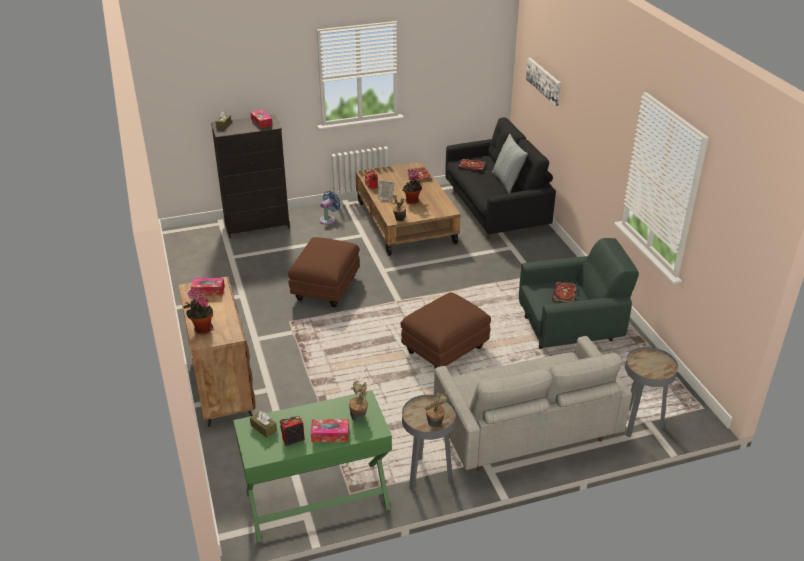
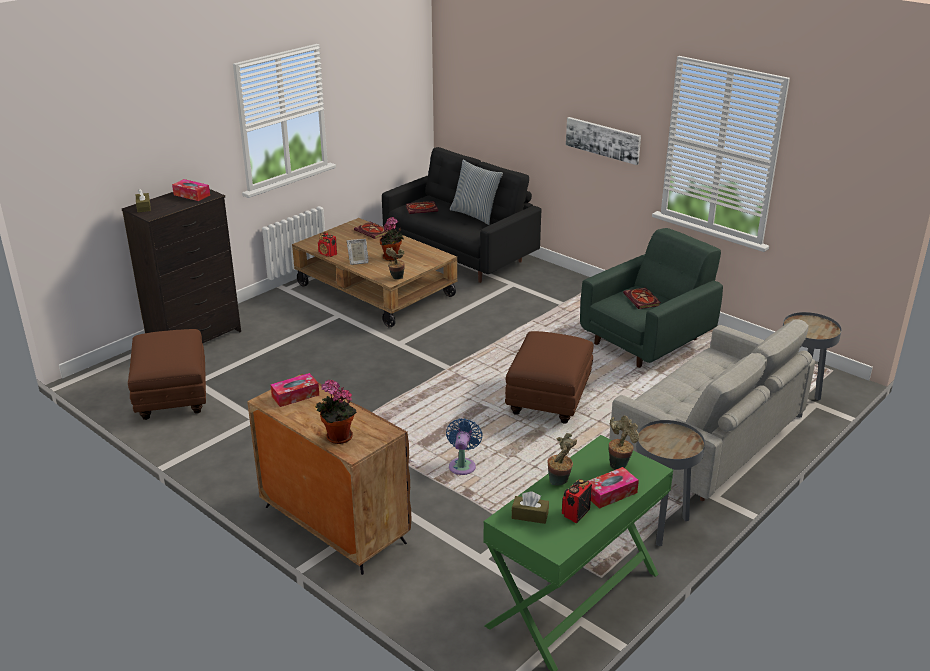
camera: 30 degrees left, 5 degrees down
brown ottoman [288,237,360,307] -> brown ottoman moved to [128,329,206,420]
blue fan [319,191,341,225] -> blue fan moved to [446,418,483,475]
potted plant [425,392,447,427] -> potted plant moved to [547,433,577,486]
picture [526,58,561,106] -> picture moved to [566,117,641,165]

